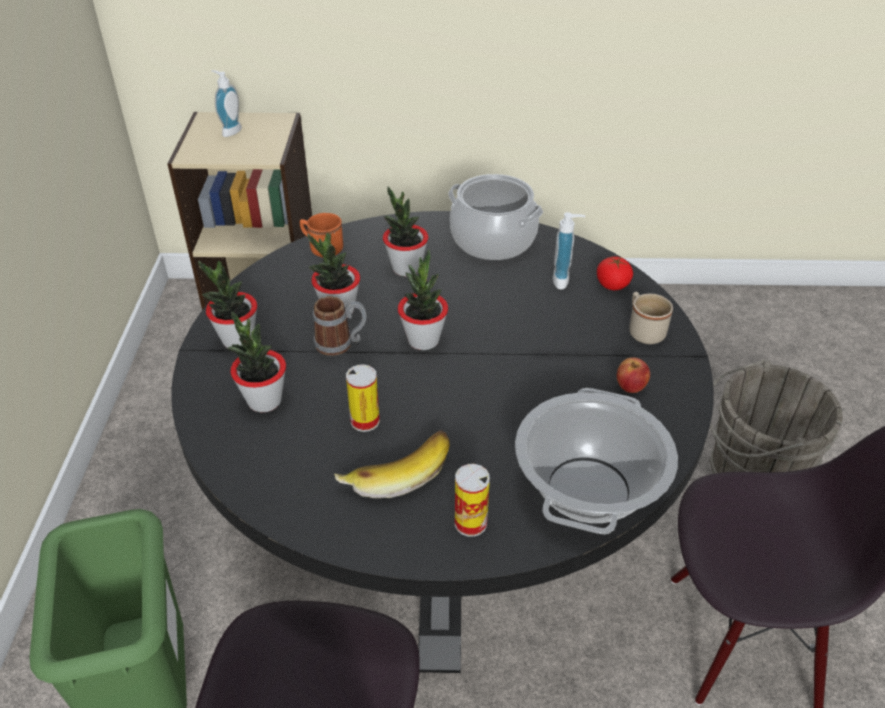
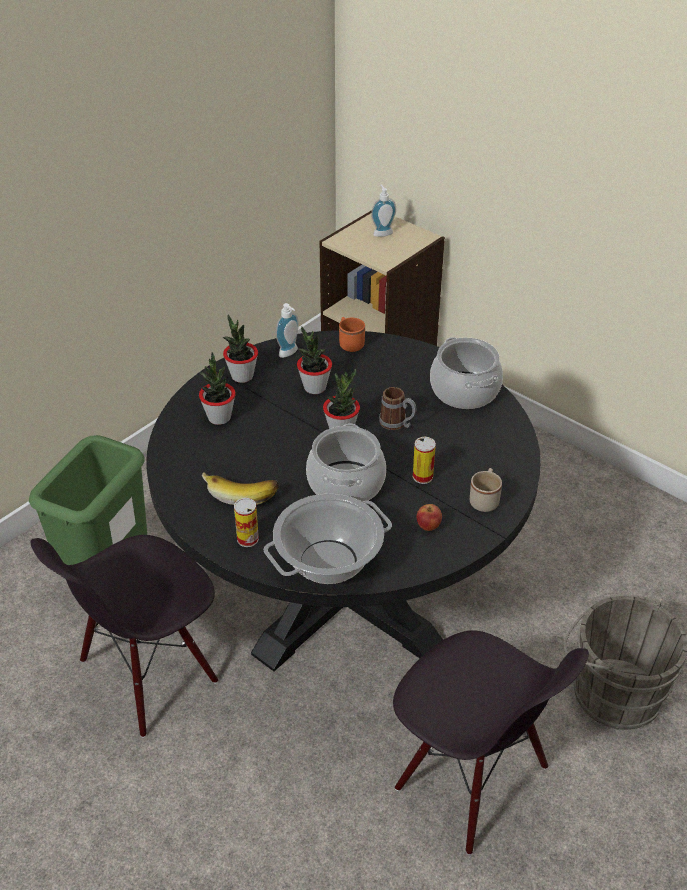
camera: 40 degrees right, 0 degrees up
mug [313,296,366,356] -> mug moved to [379,387,417,430]
can [346,364,380,432] -> can moved to [413,437,436,484]
potted plant [383,186,429,277] -> none
soap dispenser [552,212,585,290] -> soap dispenser moved to [276,303,299,358]
tomato [597,256,633,290] -> none
none -> cooking pot [306,424,386,502]

